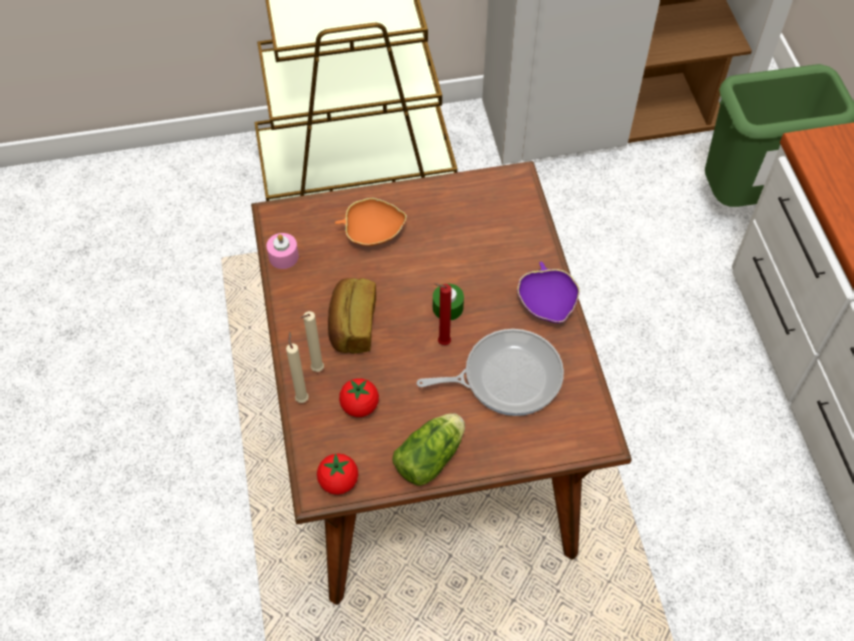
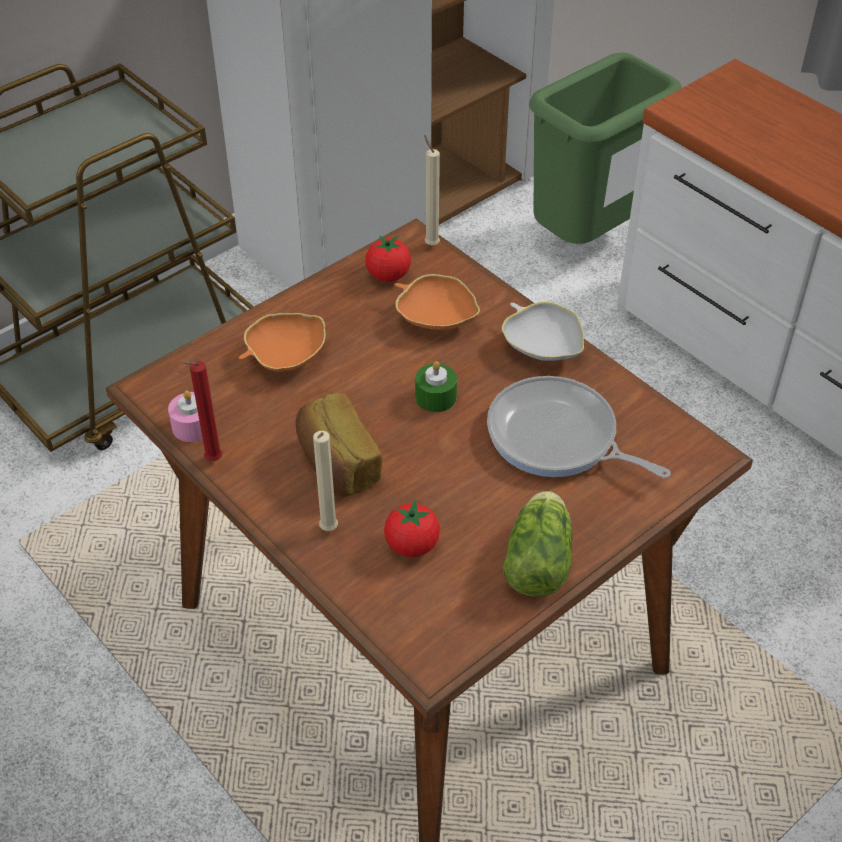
camera: 30 degrees left, 10 degrees down
beige candle [286,332,309,403] -> beige candle moved to [424,135,440,245]
tomato [317,453,358,495] -> tomato moved to [365,236,411,282]
frying pan [417,329,564,416] -> frying pan turned 105 degrees counterclockwise [487,376,671,478]
red candle [434,283,452,345] -> red candle moved to [182,361,222,461]
purple bowl [517,262,580,323] -> white bowl [502,302,584,361]
none -> orange bowl [394,274,480,330]

